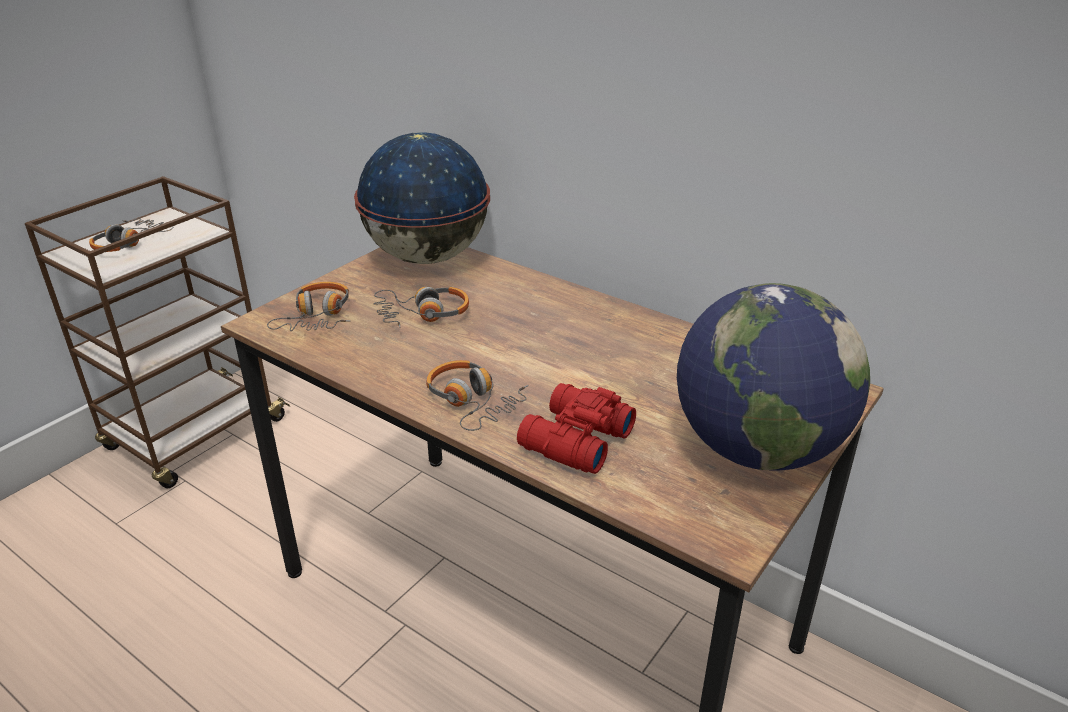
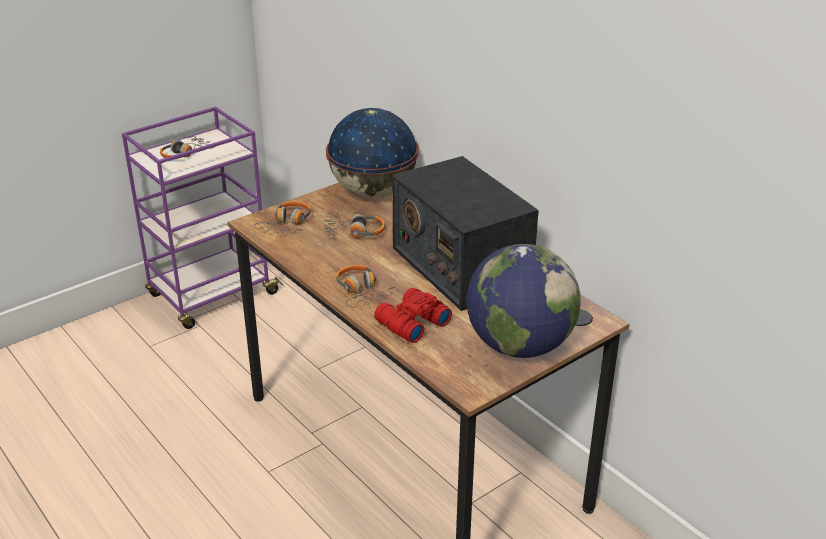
camera: 15 degrees right, 0 degrees up
brown cart [24,176,290,489] -> purple cart [122,107,283,329]
none -> radio [392,156,539,311]

